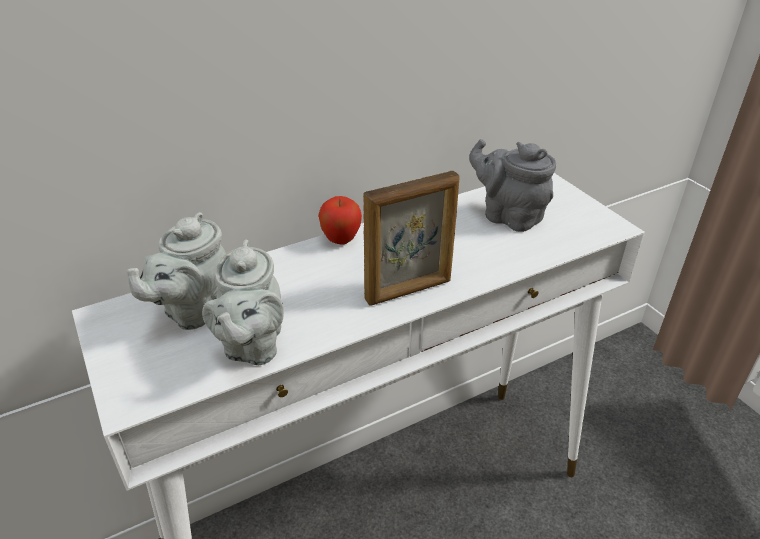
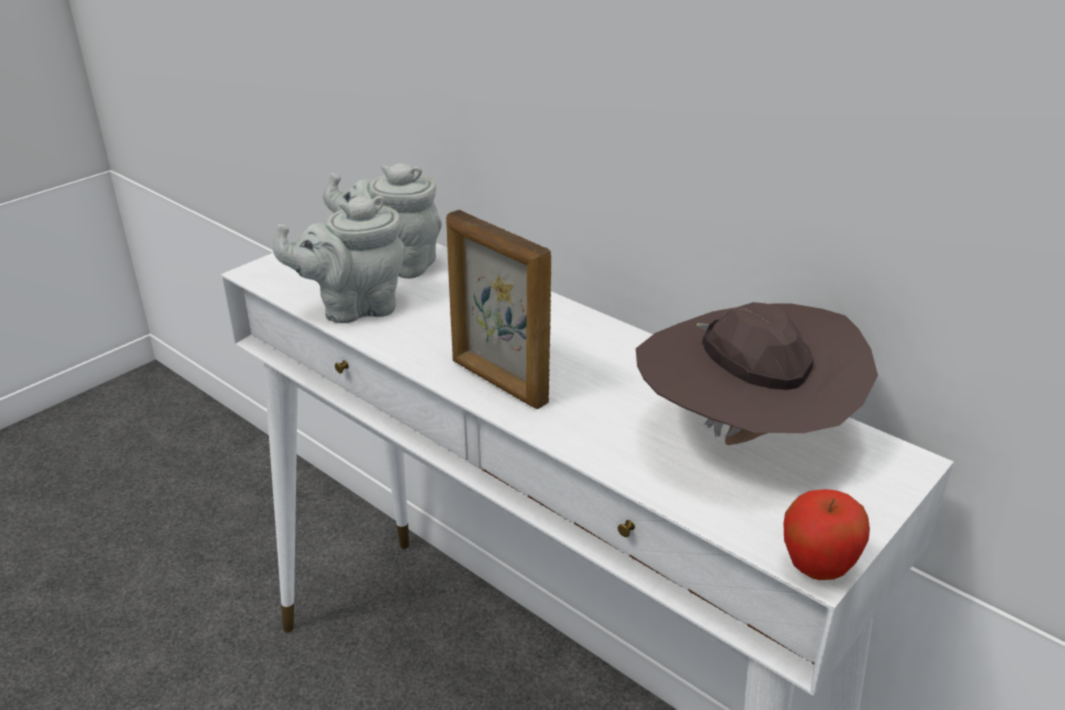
camera: 70 degrees right, 5 degrees down
apple [319,196,362,245] -> apple moved to [784,489,870,580]
grey teapot [469,139,556,232] -> brown hat [636,302,878,445]

